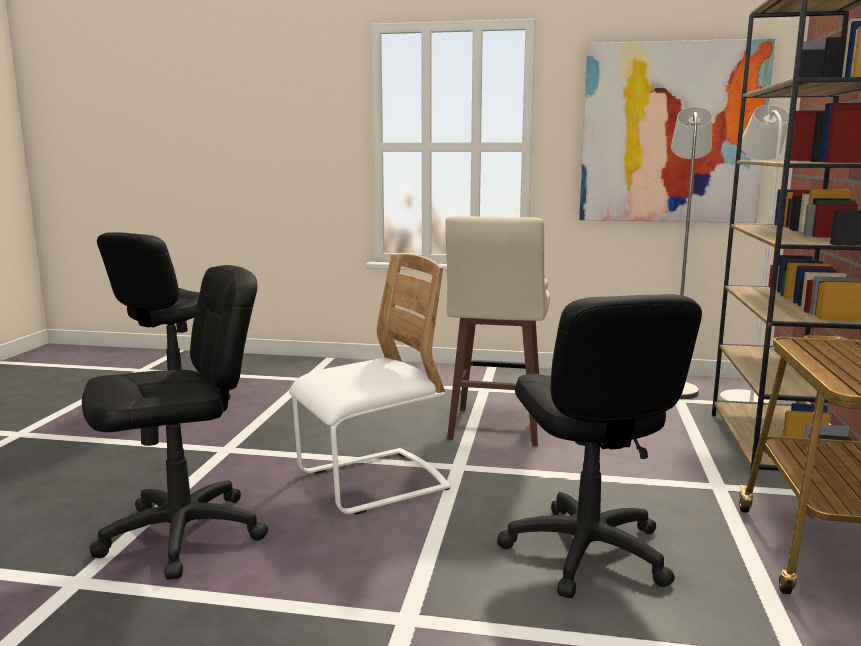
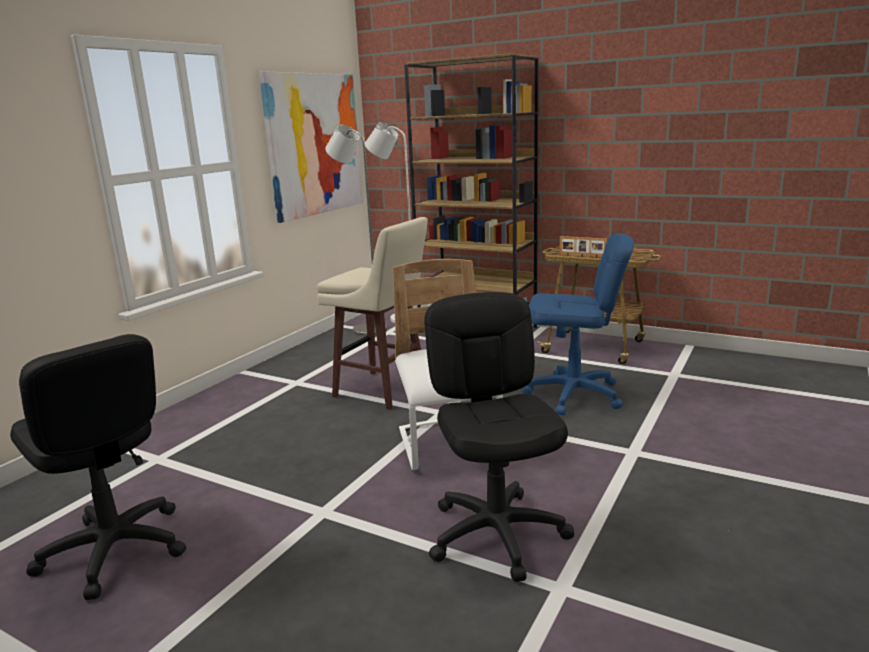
camera: 70 degrees left, 5 degrees up
black office chair [497,294,702,598] -> blue office chair [523,233,634,415]
none -> picture frame [560,236,607,258]

